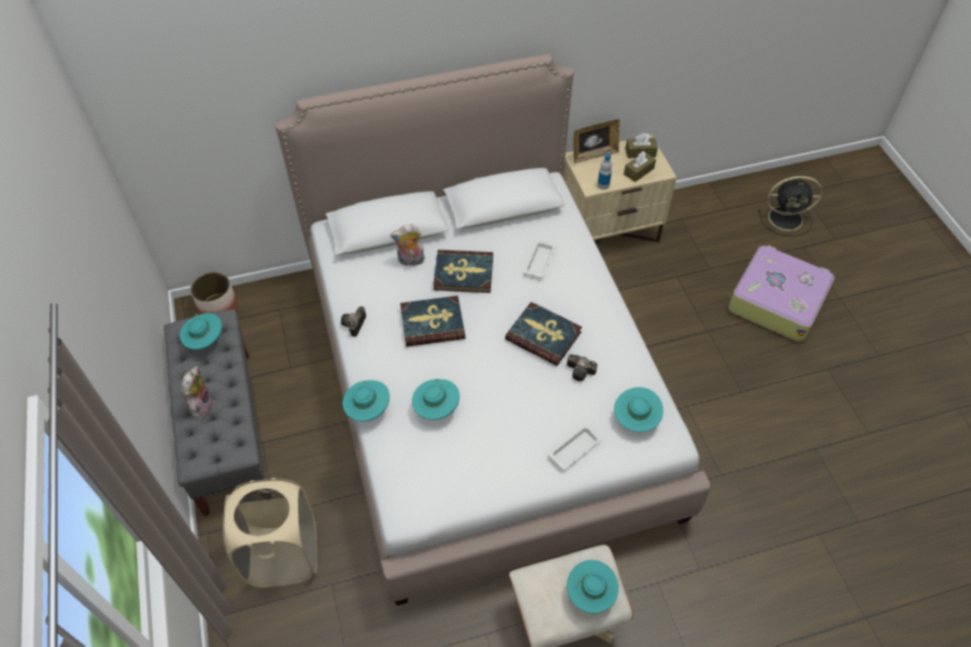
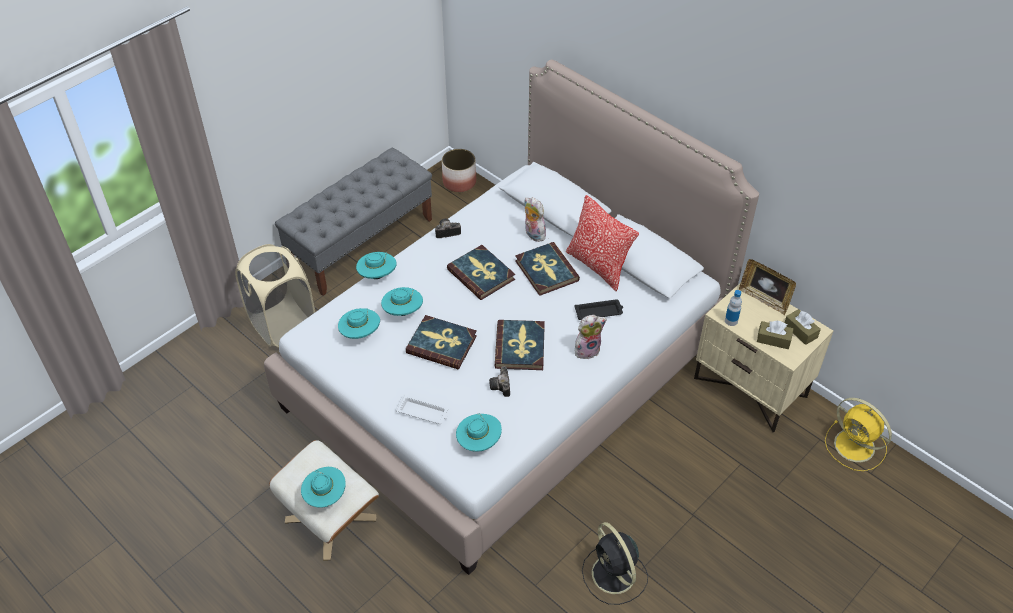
camera: 60 degrees right, 5 degrees down
turquoise hat [180,313,222,350] -> turquoise hat moved to [338,308,380,339]
plush toy [181,367,214,419] -> plush toy moved to [575,315,607,359]
white tray [523,240,556,278] -> black tray [574,299,623,320]
suitcase [728,245,835,342] -> none
black fan [758,176,822,236] -> black fan moved to [582,522,648,605]
none -> book [406,315,477,370]
none -> pillow [566,195,639,291]
none -> yellow fan [825,398,892,471]

